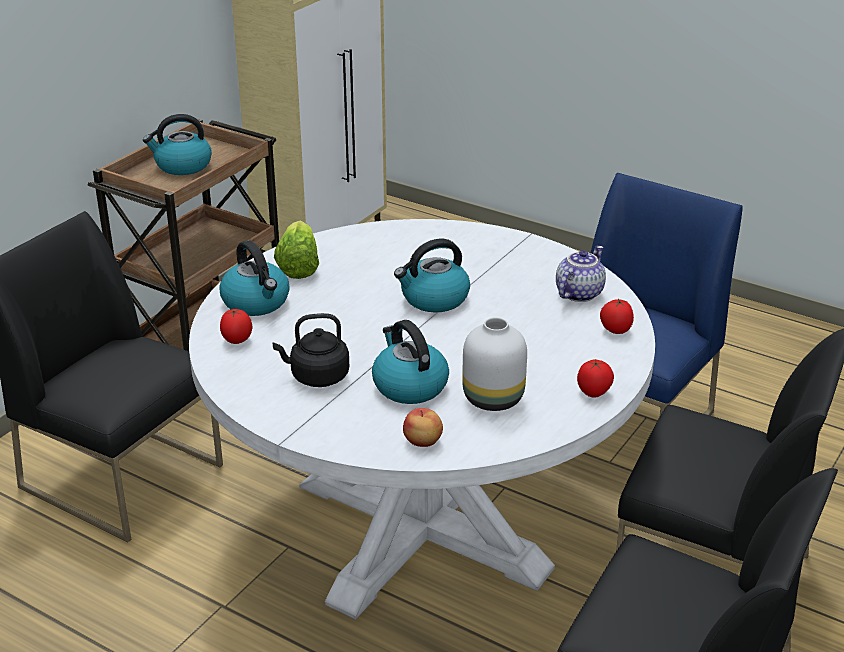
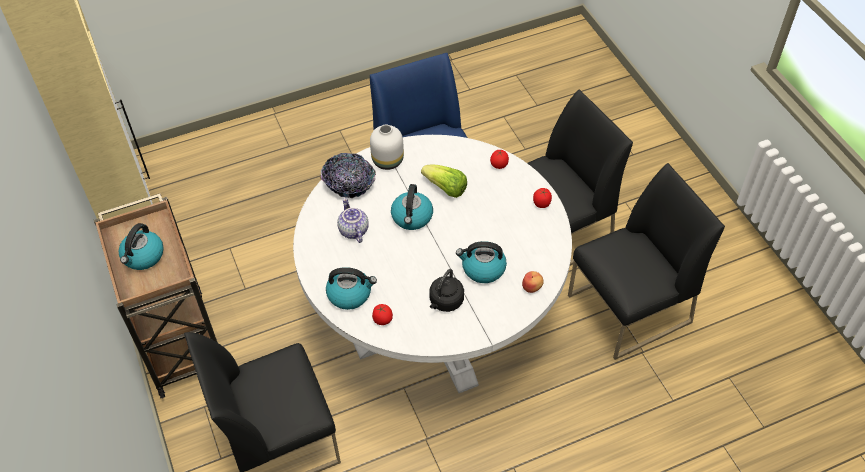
camera: 55 degrees left, 20 degrees up
lettuce [274,221,319,279] -> lettuce moved to [421,165,467,198]
white vase [462,317,527,411] -> white vase moved to [370,124,404,170]
teapot [556,246,606,302] -> teapot moved to [337,198,369,243]
none -> bowl [321,153,376,198]

